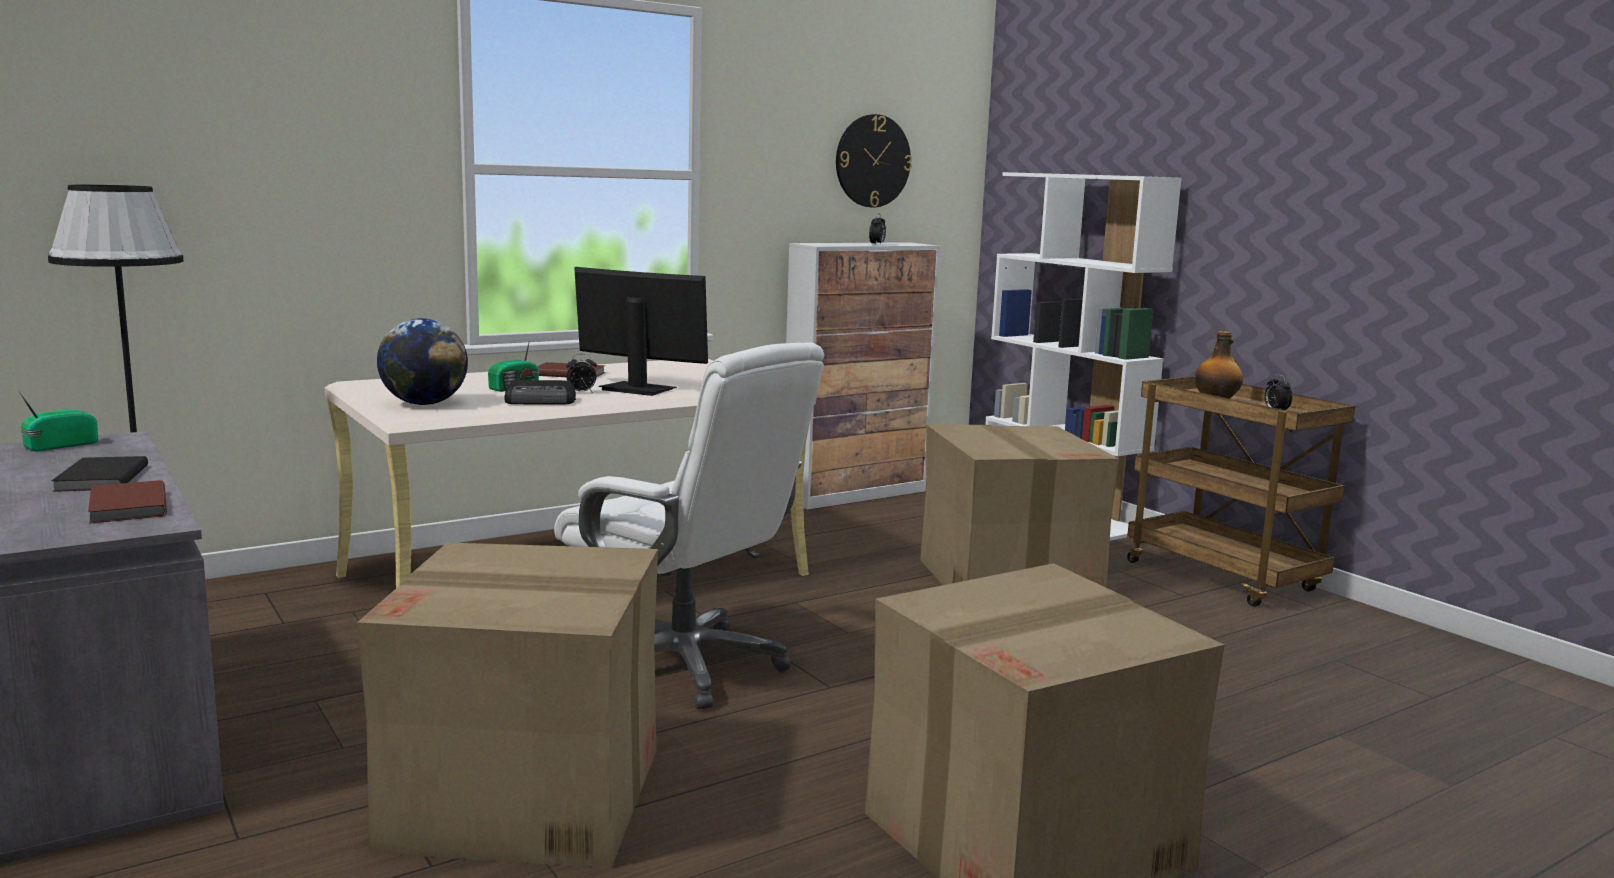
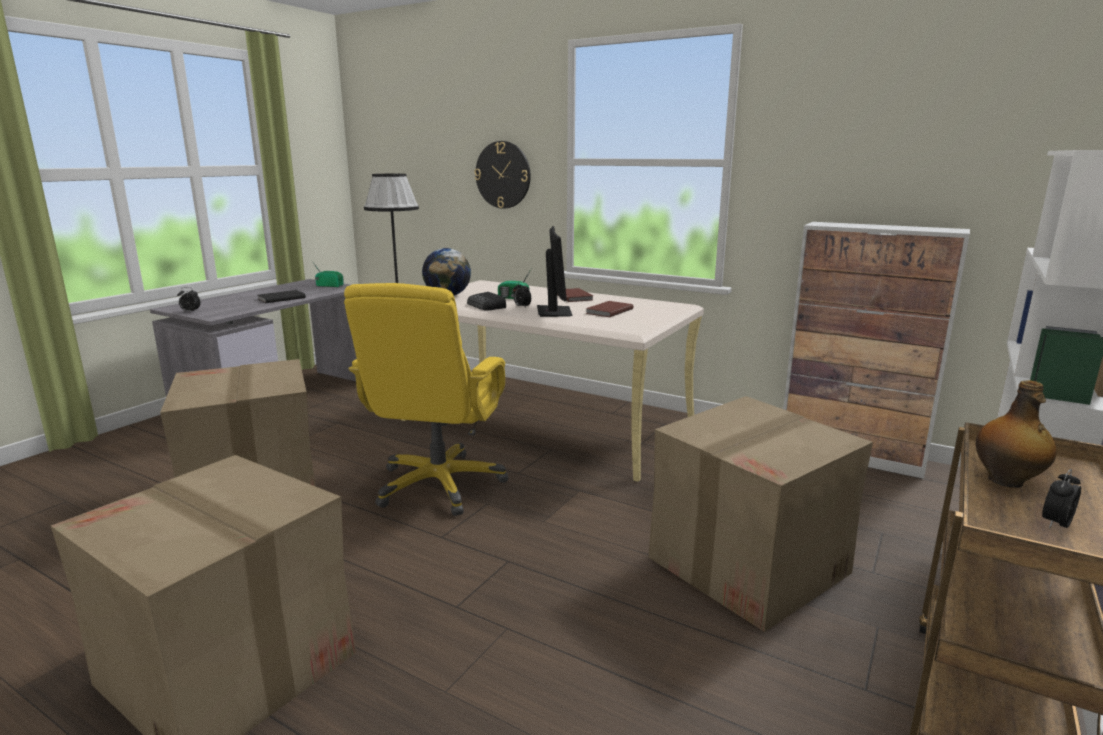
camera: 65 degrees right, 5 degrees up
brown book [88,480,167,524] -> brown book moved to [585,301,634,317]
white office chair [554,343,824,709] -> yellow office chair [344,283,508,516]
wall clock [836,114,912,207] -> wall clock moved to [474,141,531,209]
alarm clock [869,214,886,244] -> alarm clock moved to [177,287,201,312]

